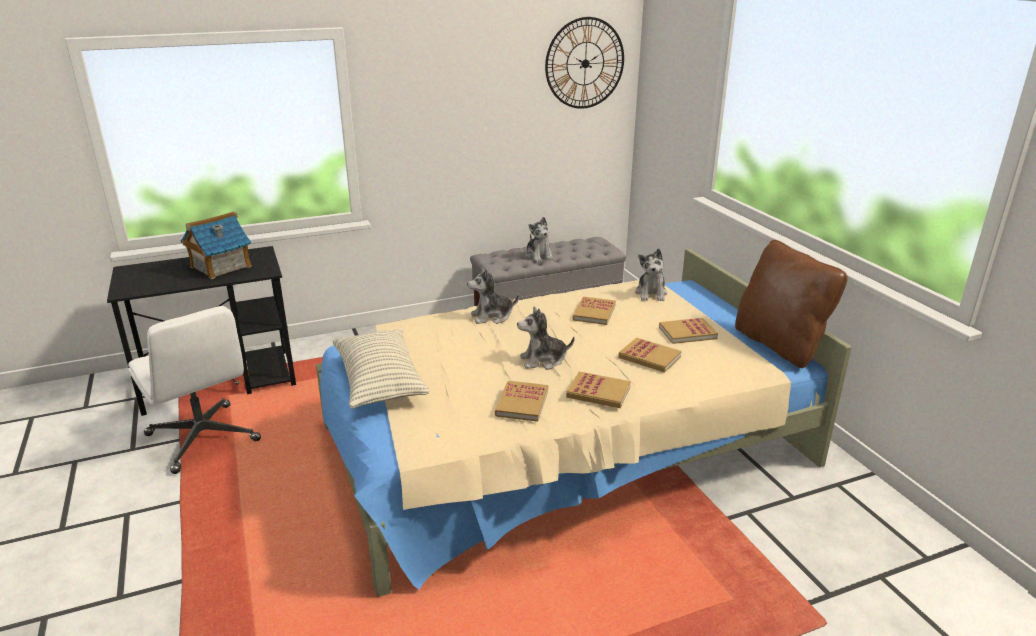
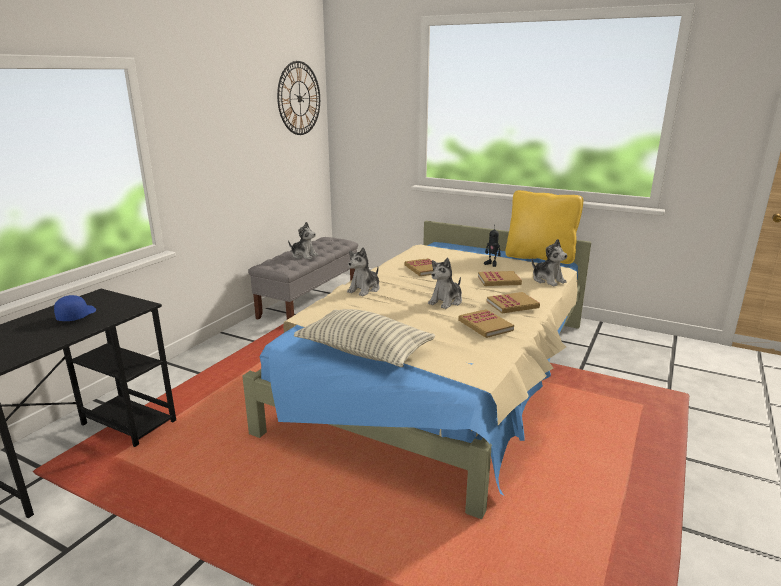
camera: 40 degrees left, 5 degrees down
white office chair [128,306,261,474] -> none
toy house [180,212,252,279] -> blue cap [54,295,96,321]
plush toy [635,248,667,301] -> plush toy moved to [532,239,567,286]
book [659,318,718,344] -> toy robot [484,227,500,267]
brown pillow [735,240,848,368] -> yellow pillow [505,190,583,264]

